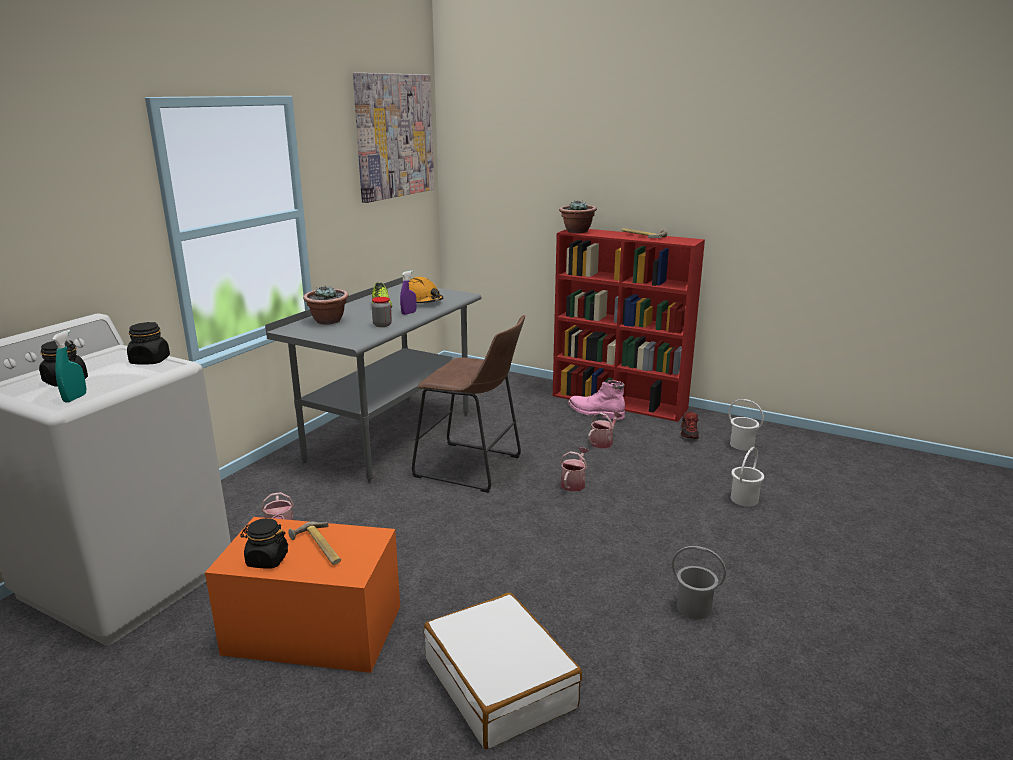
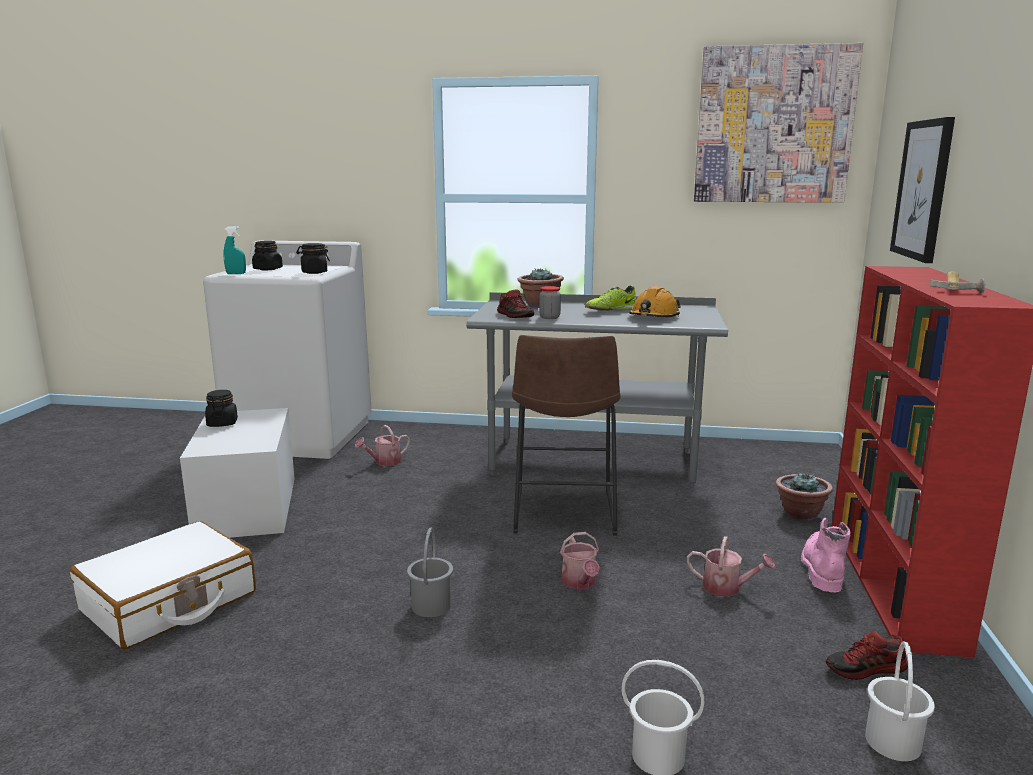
camera: 70 degrees right, 5 degrees down
orange storage box [205,517,400,673] -> white storage box [180,408,295,538]
hammer [288,522,341,565] -> none
purple spray bottle [400,270,416,315] -> none
potted plant [559,201,597,233] -> potted plant moved to [776,472,833,521]
watering can [560,447,589,492] -> watering can turned 75 degrees clockwise [560,532,600,589]
grey bucket [672,546,726,619] -> grey bucket moved to [407,528,453,617]
none -> shoe [497,289,534,318]
none -> picture [890,117,955,263]

